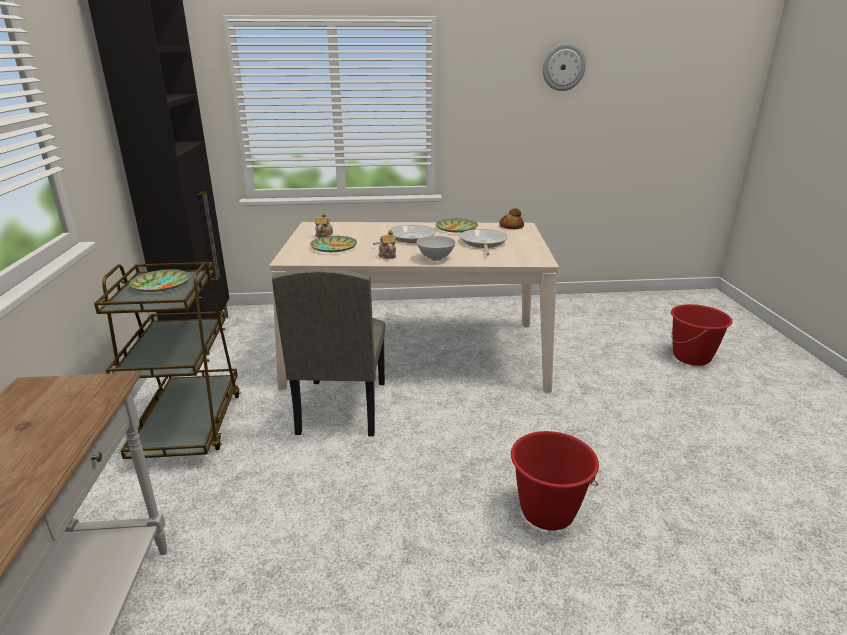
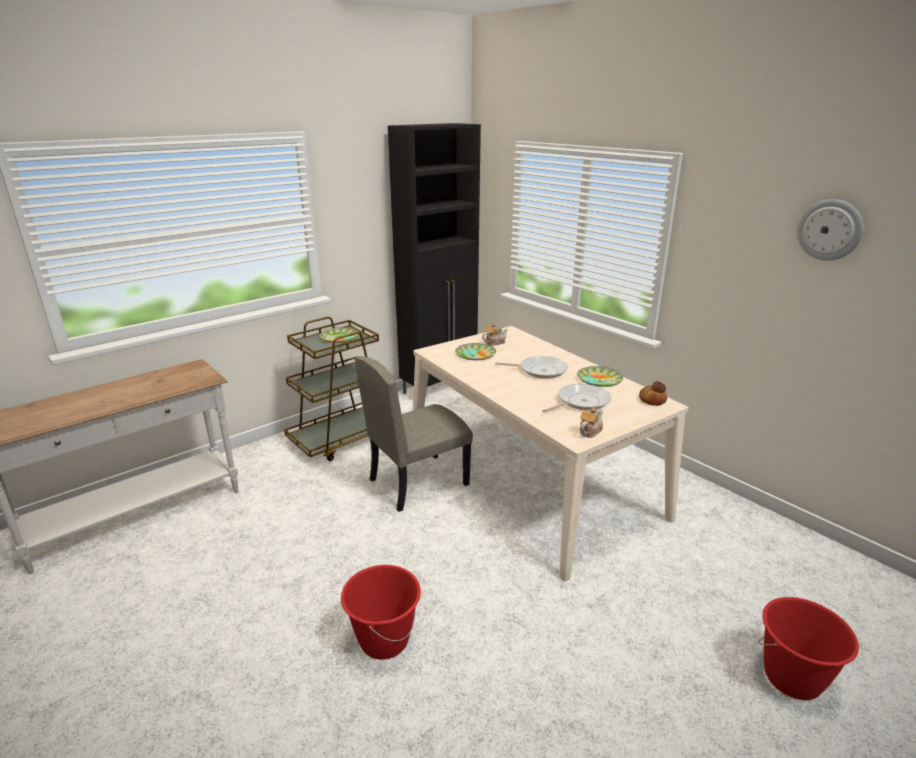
camera: 55 degrees right, 0 degrees up
teapot [379,230,396,259] -> teapot moved to [579,408,603,438]
white bowl [417,236,456,261] -> none

